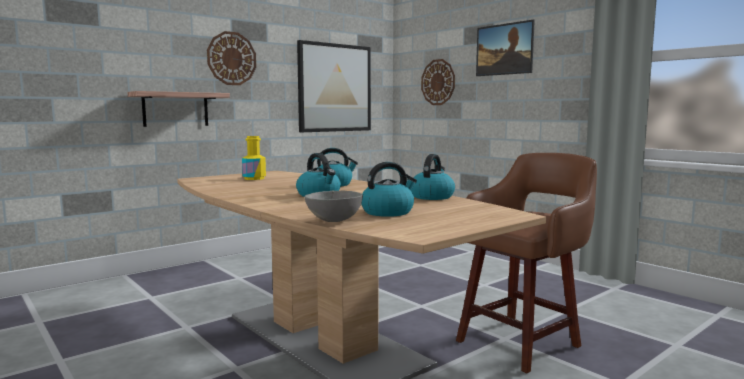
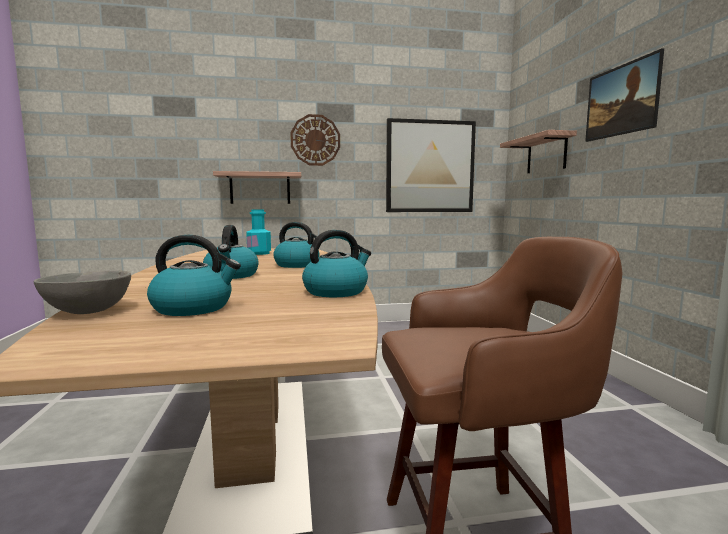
camera: 30 degrees right, 0 degrees up
yellow bottle [242,136,266,180] -> turquoise bottle [246,210,271,255]
wall clock [421,59,455,105] -> shelf [500,130,577,173]

